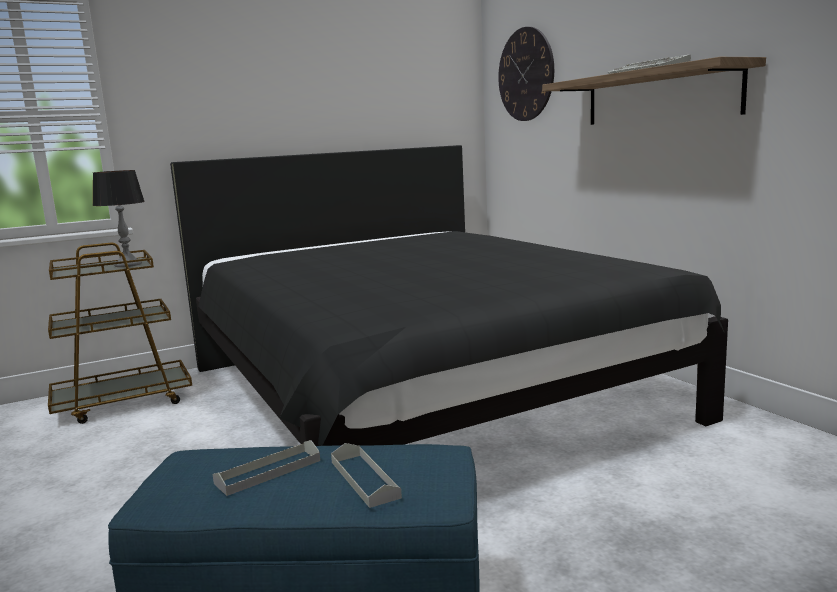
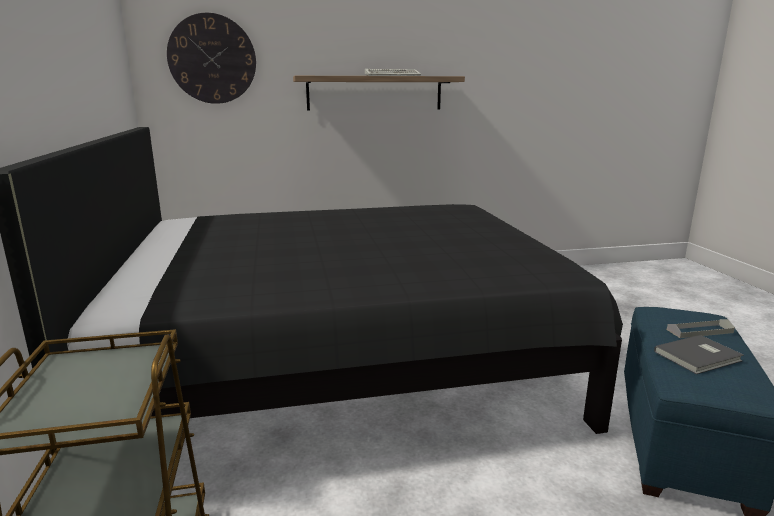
camera: 75 degrees left, 5 degrees up
table lamp [93,170,145,267] -> none
grey tray [213,440,320,496] -> grey book [654,335,743,374]

